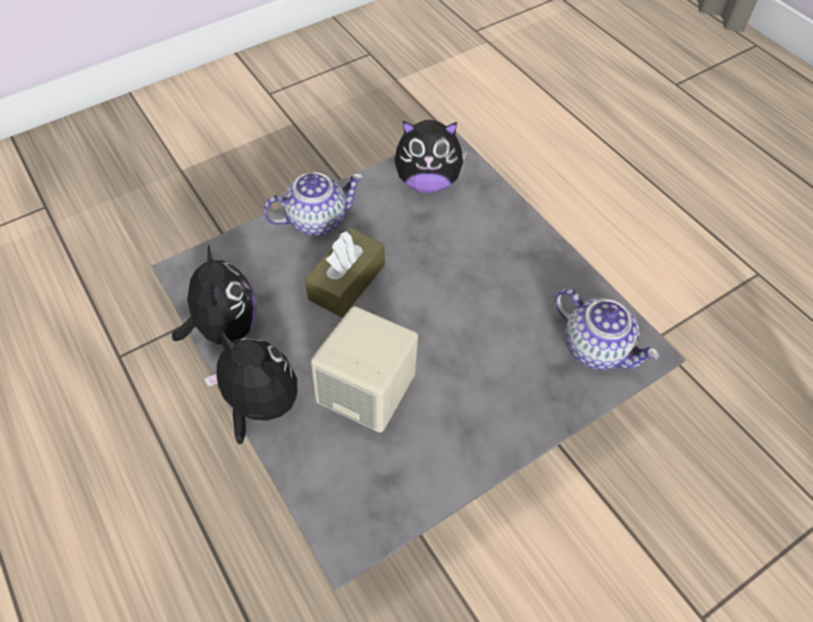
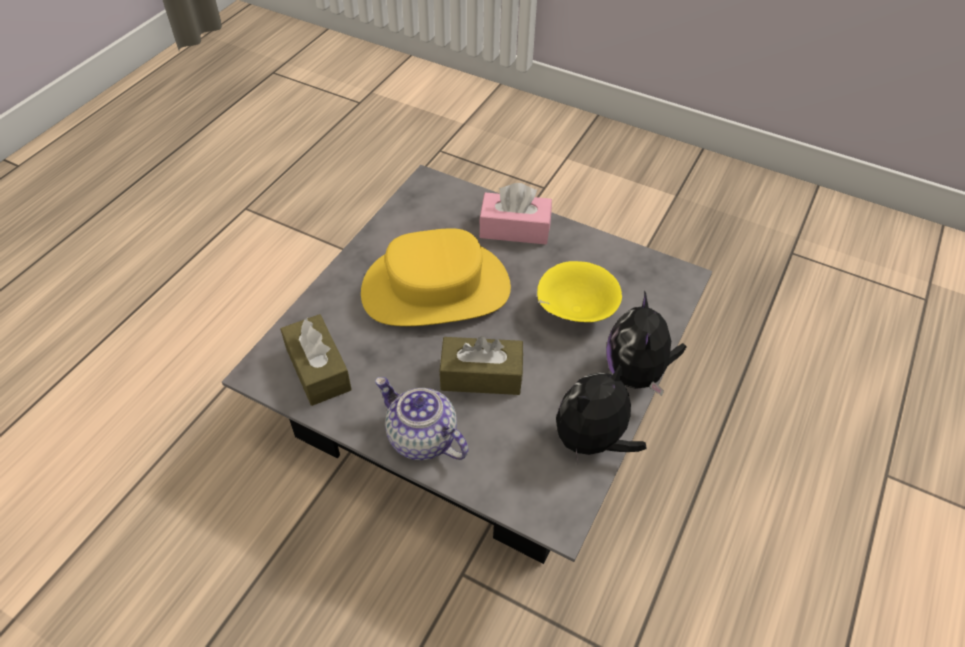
camera: 120 degrees left, 5 degrees down
beige speaker [311,306,418,432] -> yellow bowl [537,261,622,322]
plush toy [394,120,468,193] -> brown tissue box [280,314,352,406]
teapot [555,288,659,370] -> none
none -> yellow hat [361,228,511,326]
none -> pink tissue box [479,183,552,245]

